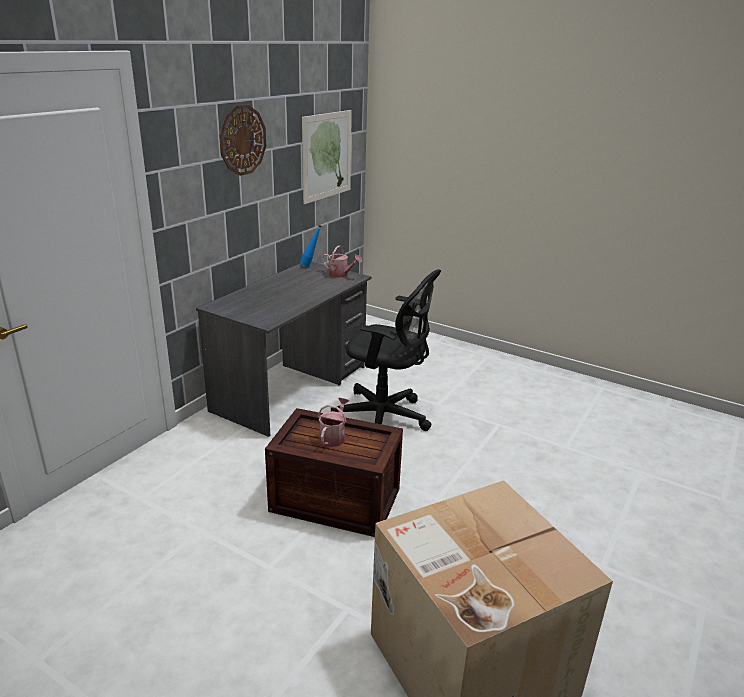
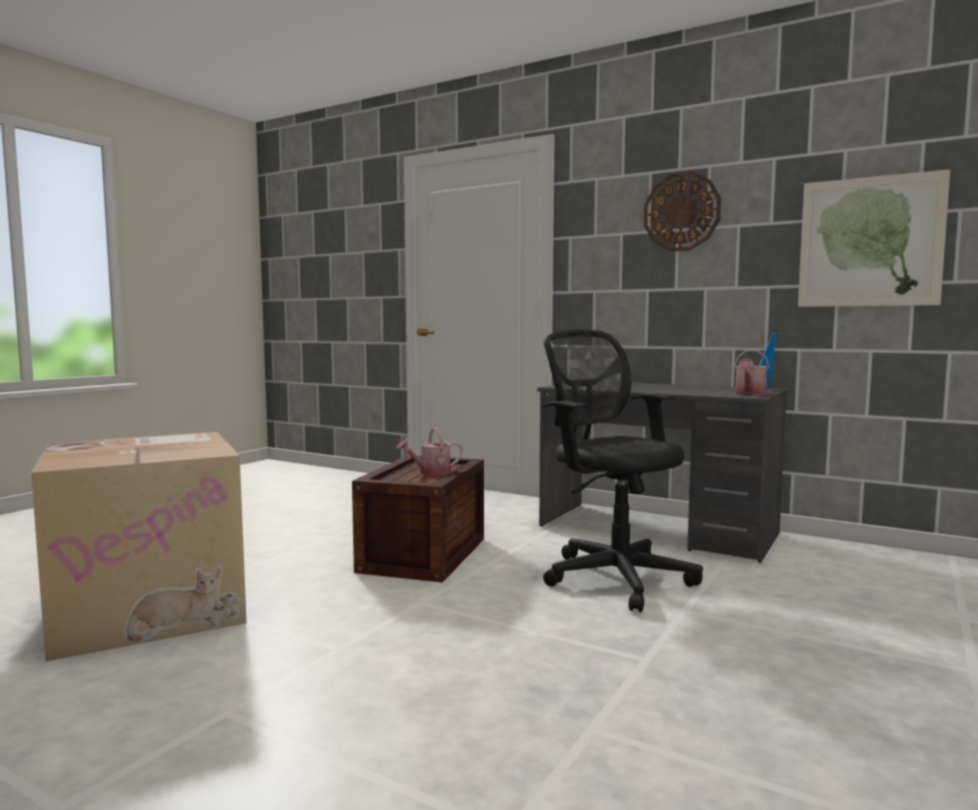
camera: 90 degrees right, 20 degrees down
watering can [318,398,349,447] -> watering can turned 135 degrees clockwise [396,428,463,475]
black office chair [331,269,441,431] -> black office chair turned 120 degrees clockwise [542,329,703,612]

